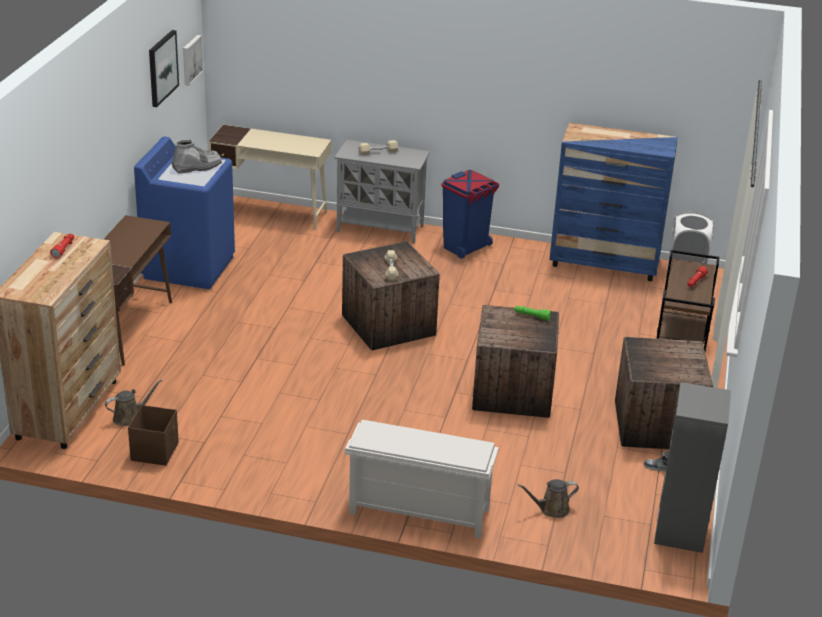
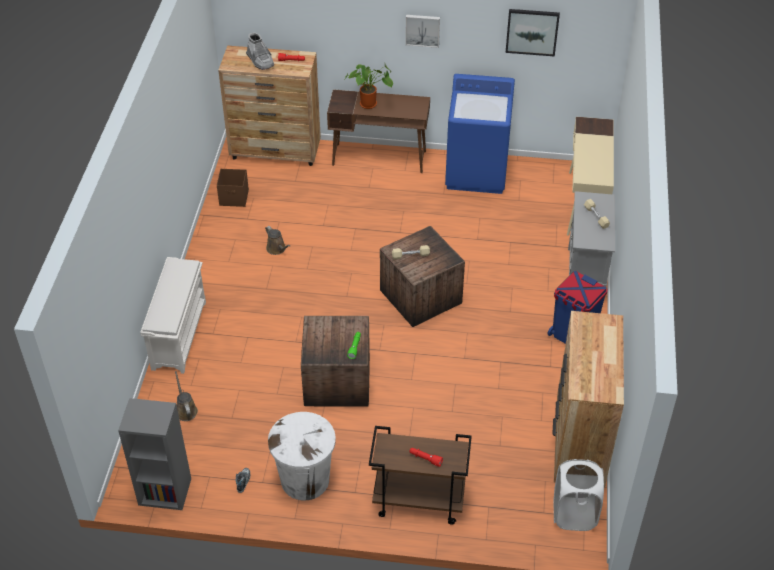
camera: 85 degrees right, 15 degrees up
brown watering can [105,379,162,426] -> brown watering can moved to [265,226,290,255]
grey boot [172,139,222,174] -> grey boot moved to [246,32,274,70]
picture [183,35,203,85] -> picture moved to [405,15,440,48]
blue dresser [549,123,678,281] -> brown dresser [552,311,624,488]
crate [615,337,713,449] -> white trash can [268,412,336,501]
none -> potted plant [345,64,393,109]

